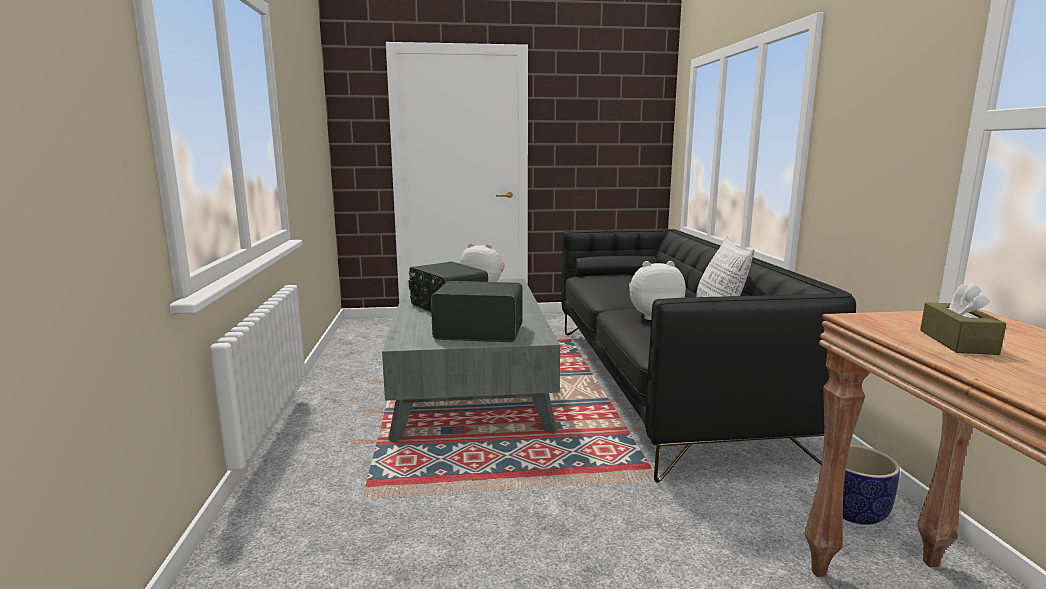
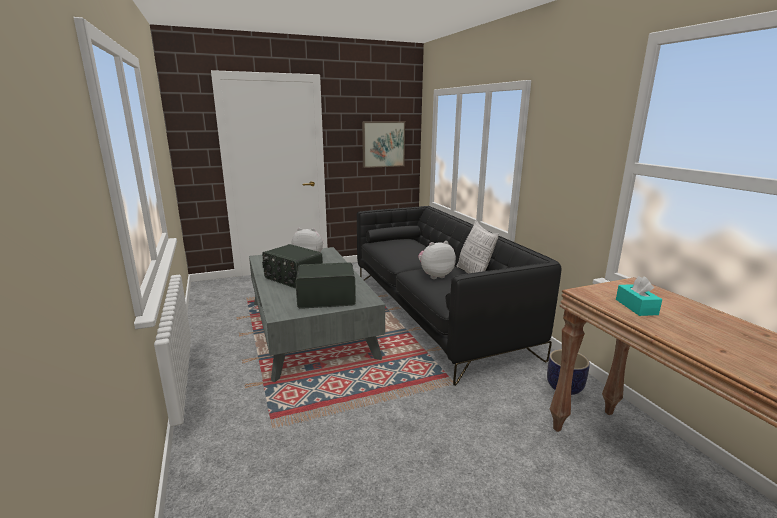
camera: 15 degrees left, 5 degrees up
brown tissue box [920,282,1006,355] -> turquoise tissue box [616,276,662,316]
none -> picture [362,122,405,168]

